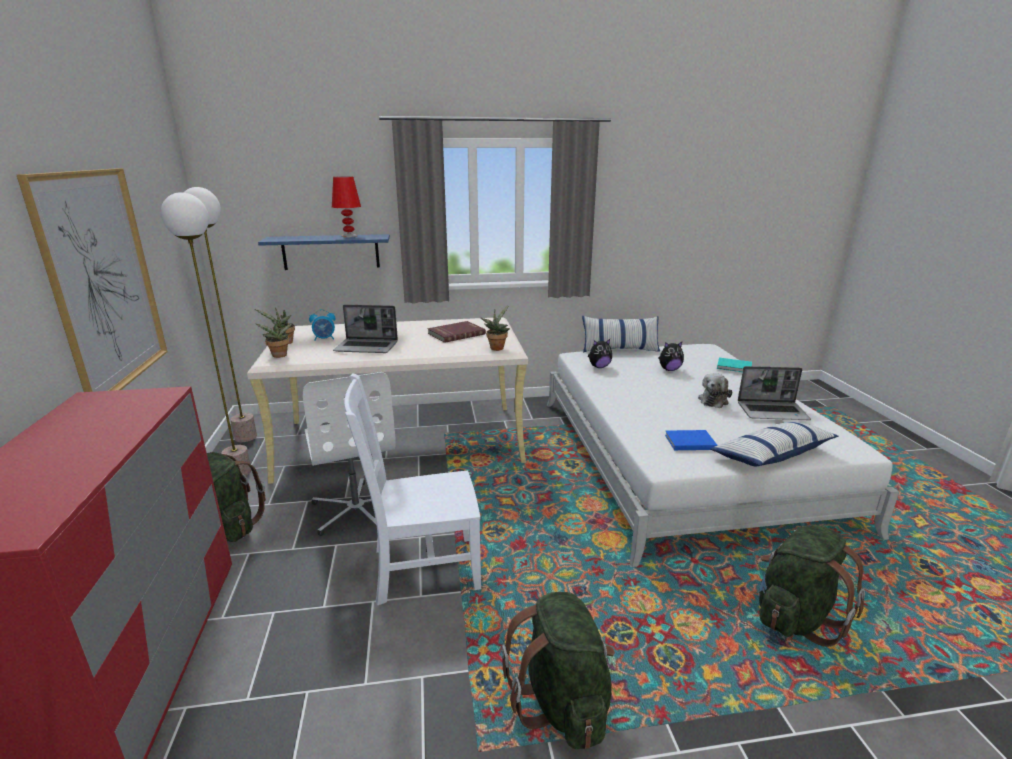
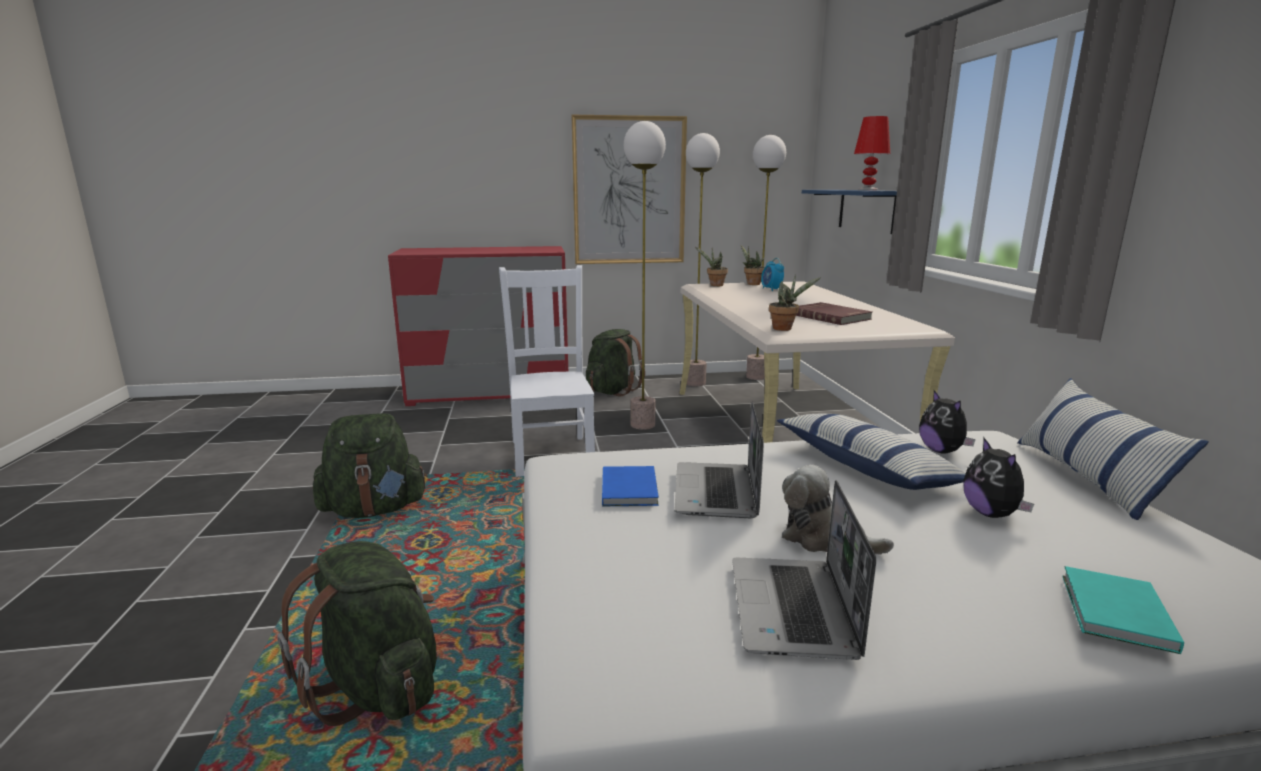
camera: 90 degrees right, 5 degrees down
white office chair [303,372,396,536] -> floor lamp [624,121,666,430]
laptop [333,305,398,353] -> laptop moved to [675,401,764,518]
pillow [710,421,838,466] -> pillow moved to [777,414,966,490]

